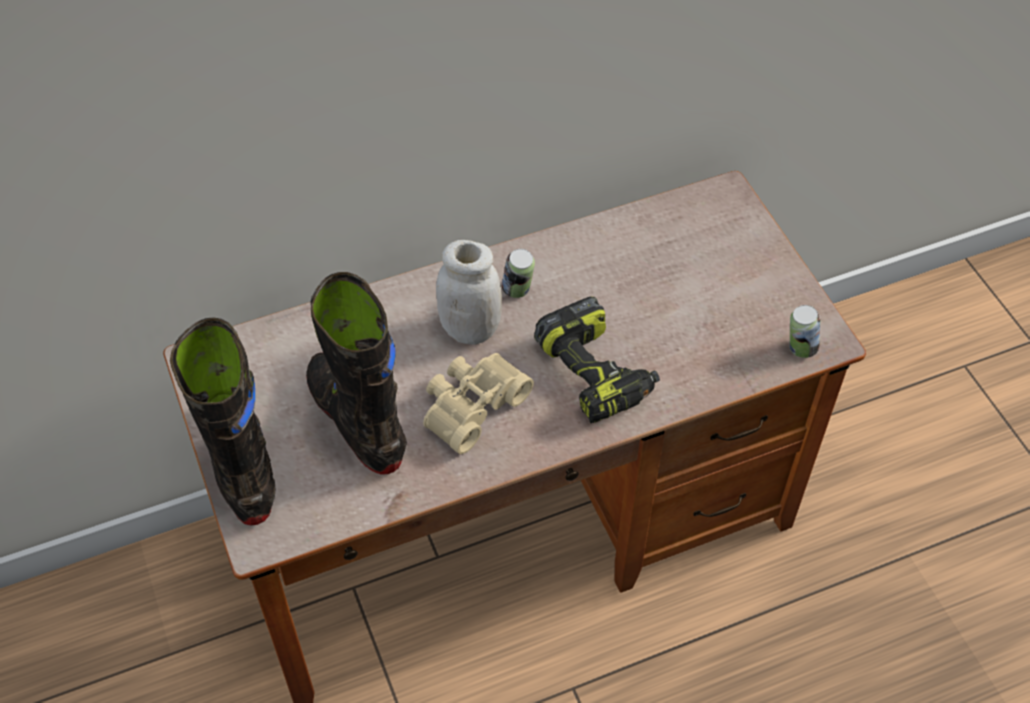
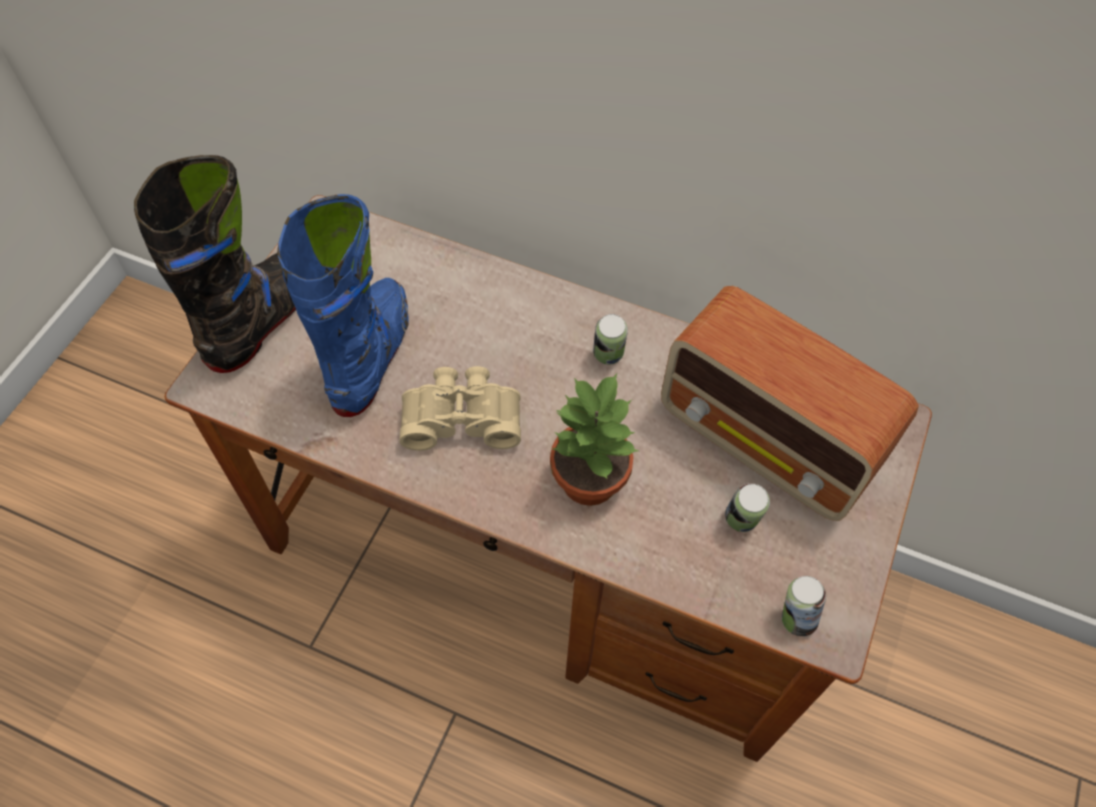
camera: 45 degrees right, 5 degrees up
black boot [306,272,407,475] -> blue boot [277,194,409,417]
white jar [436,240,502,345] -> none
power drill [534,297,660,423] -> potted plant [550,374,639,506]
none -> radio [661,286,919,521]
none -> can [725,483,770,532]

